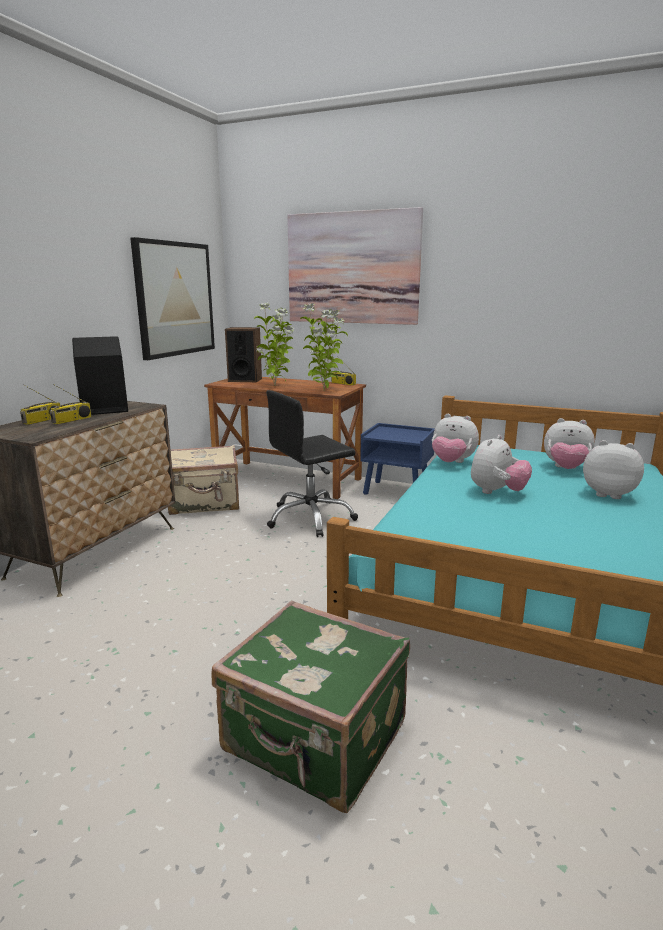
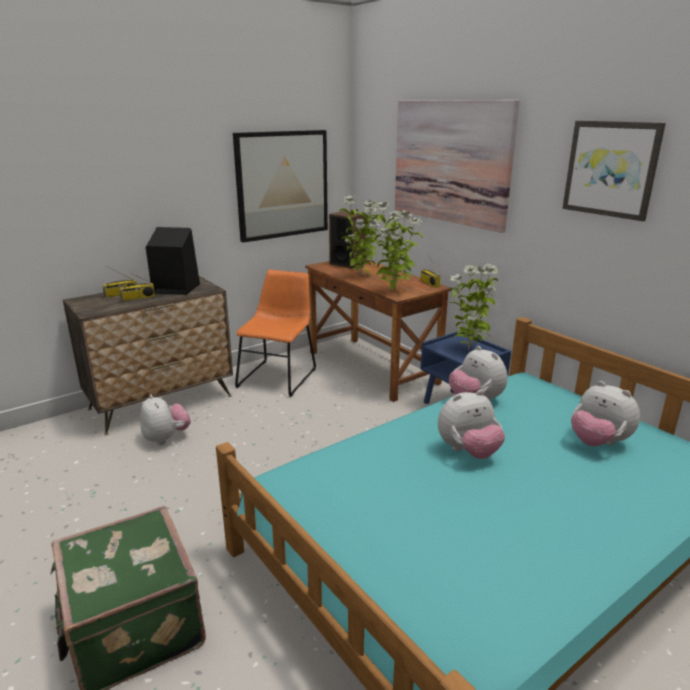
camera: 30 degrees right, 5 degrees up
beige suitcase [168,445,239,515] -> orange chair [235,270,316,397]
black office chair [266,390,358,537] -> none
plush toy [583,440,644,499] -> plush toy moved to [140,394,191,445]
none -> potted plant [449,264,498,351]
none -> picture [562,121,666,221]

